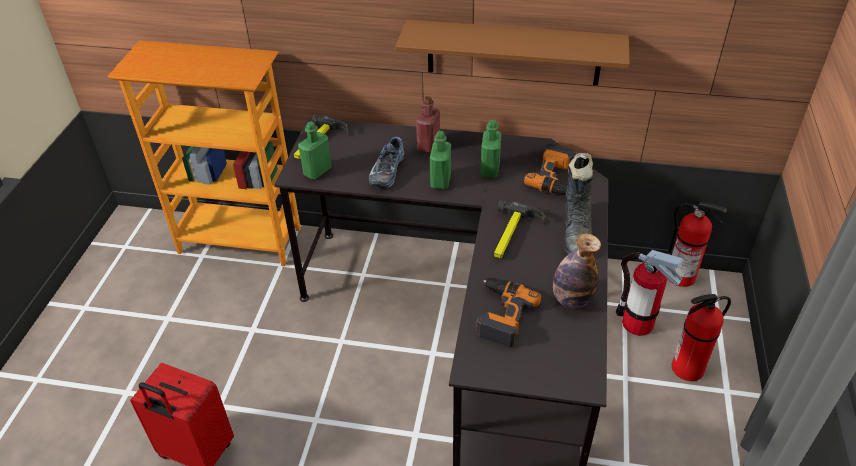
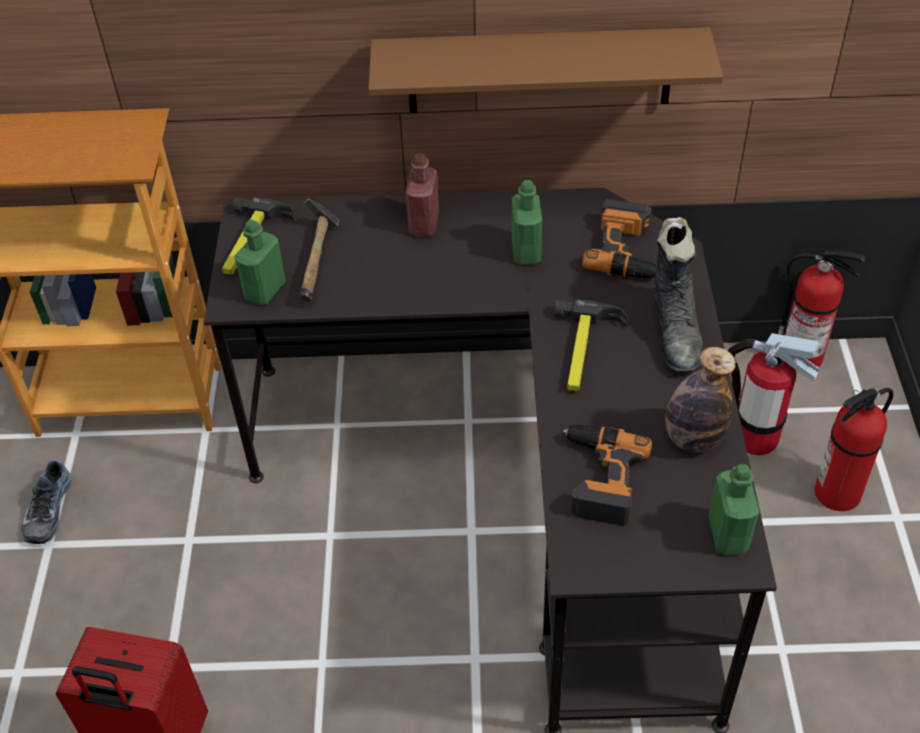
camera: 10 degrees left, 5 degrees up
shoe [369,137,404,189] -> shoe moved to [22,459,71,544]
green bottle [430,131,451,189] -> green bottle moved to [708,464,759,555]
none -> hammer [299,199,339,302]

